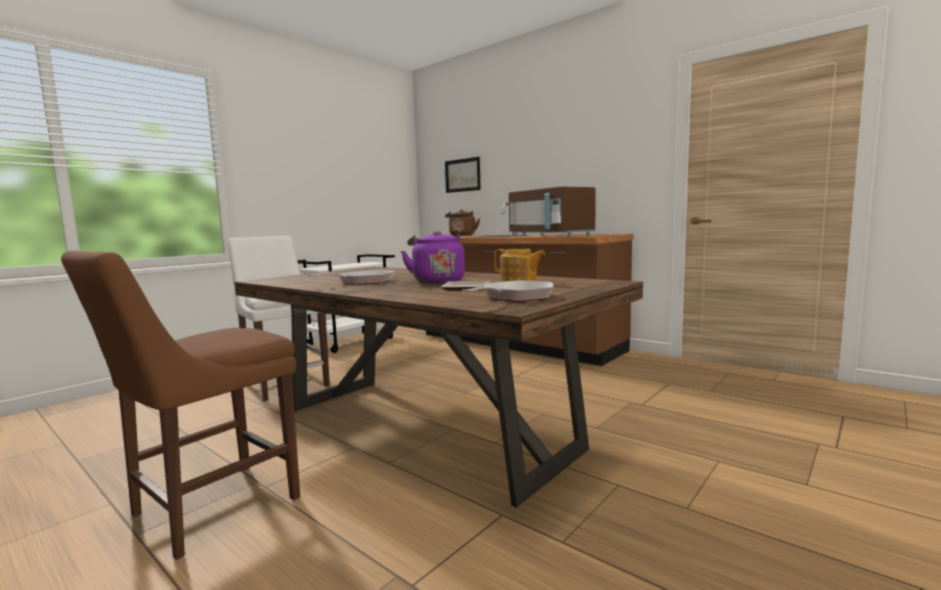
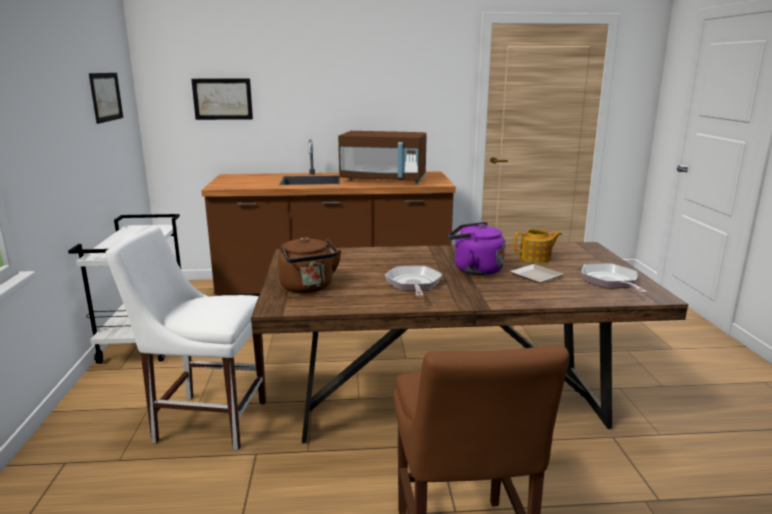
camera: 45 degrees left, 10 degrees up
brown kettle [445,210,480,236] -> brown kettle moved to [278,237,342,293]
none -> picture [89,73,123,124]

